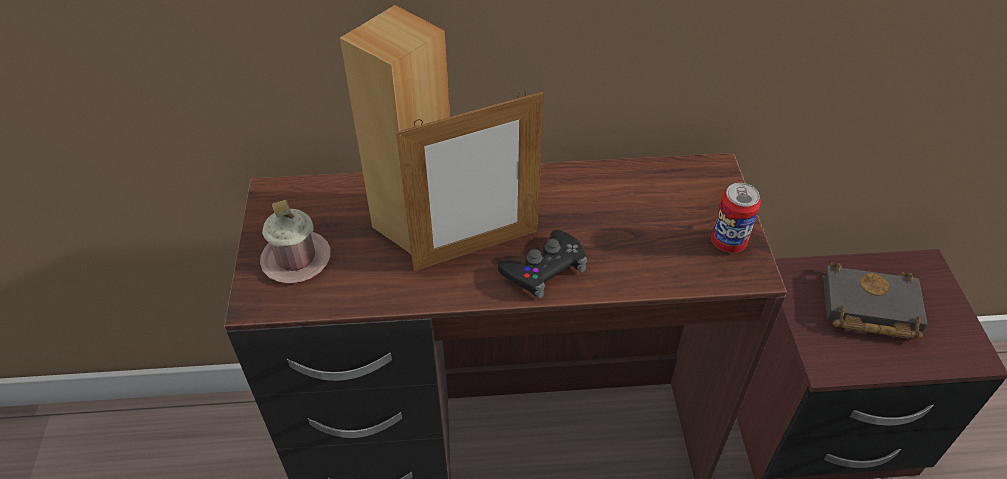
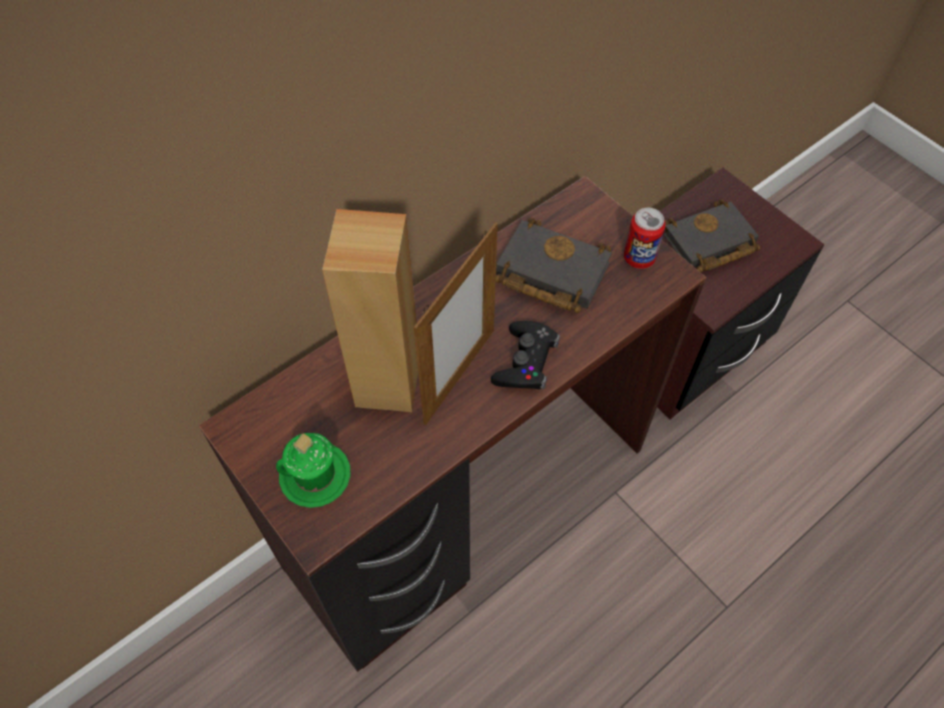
camera: 35 degrees left, 10 degrees up
pink mug [260,200,331,283] -> green mug [276,433,351,508]
none -> black book [496,218,612,313]

